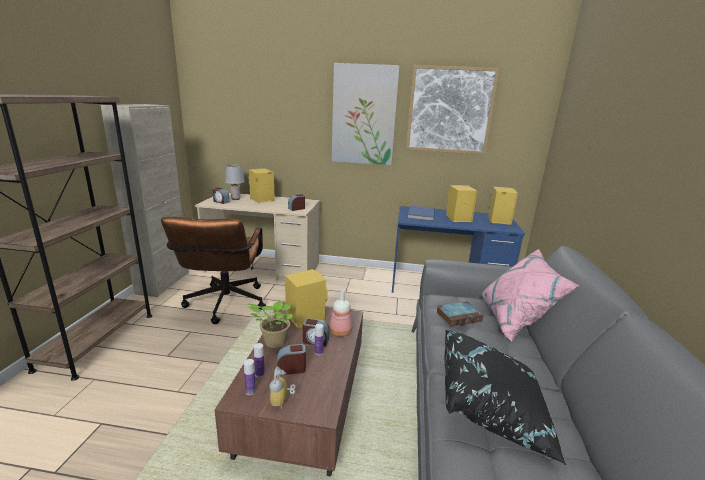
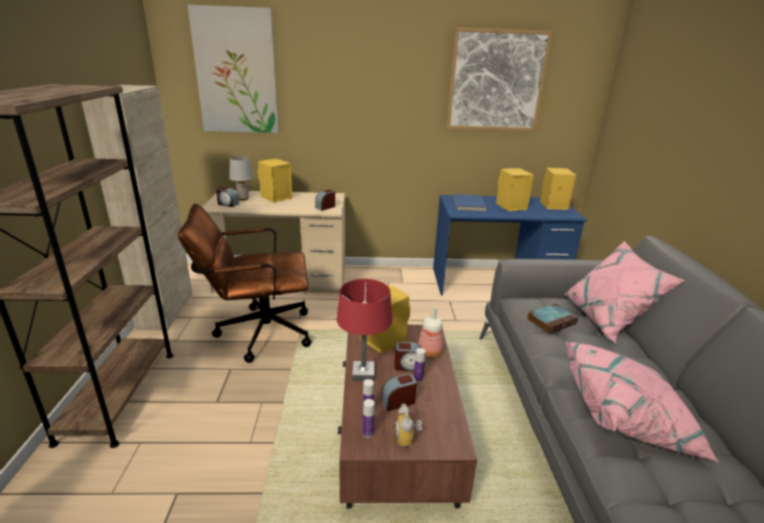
camera: 10 degrees left, 5 degrees up
brown office chair [161,217,266,324] -> brown office chair turned 90 degrees clockwise [178,204,312,363]
potted plant [248,300,294,348] -> red table lamp [337,279,393,381]
picture [332,63,400,165] -> picture moved to [187,5,279,133]
black pillow [445,330,566,465] -> pink pillow [566,342,719,463]

